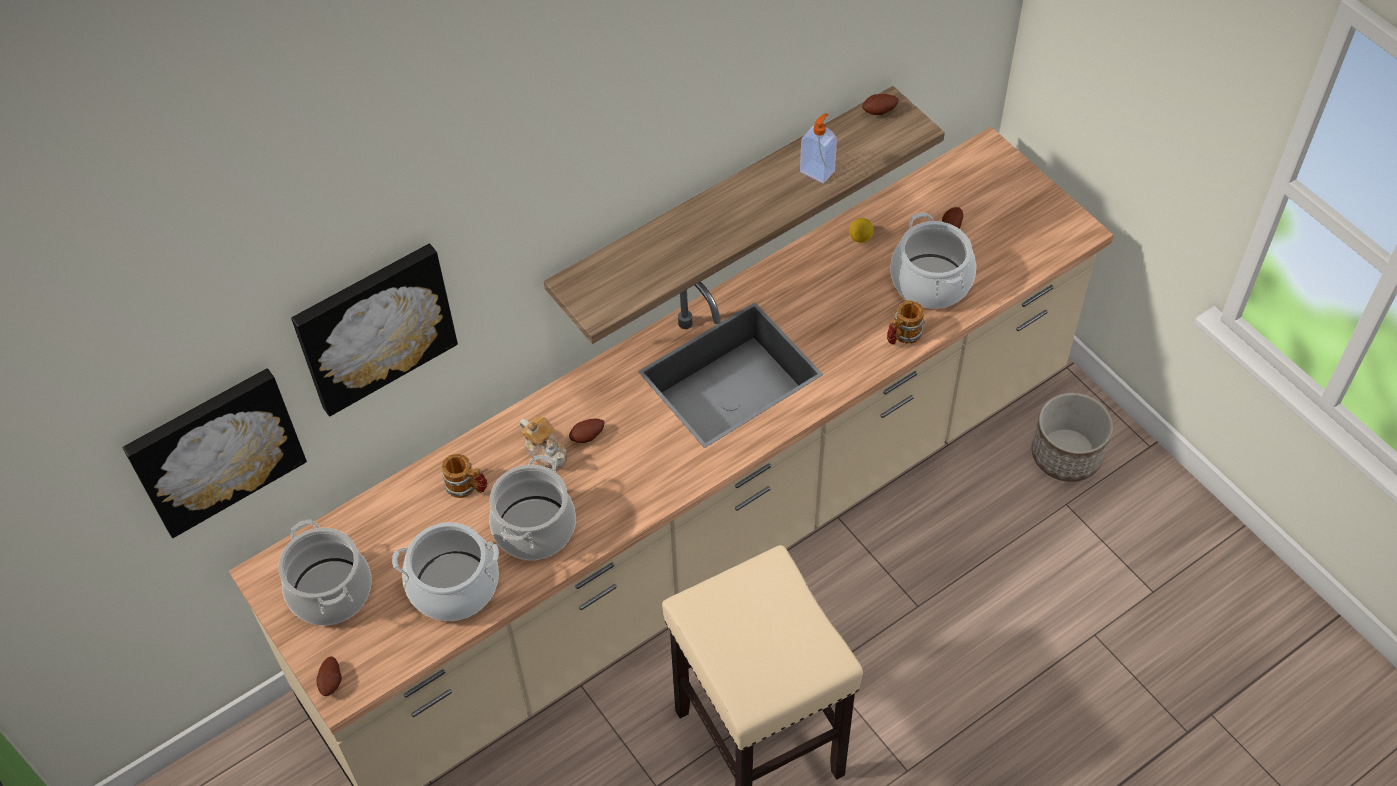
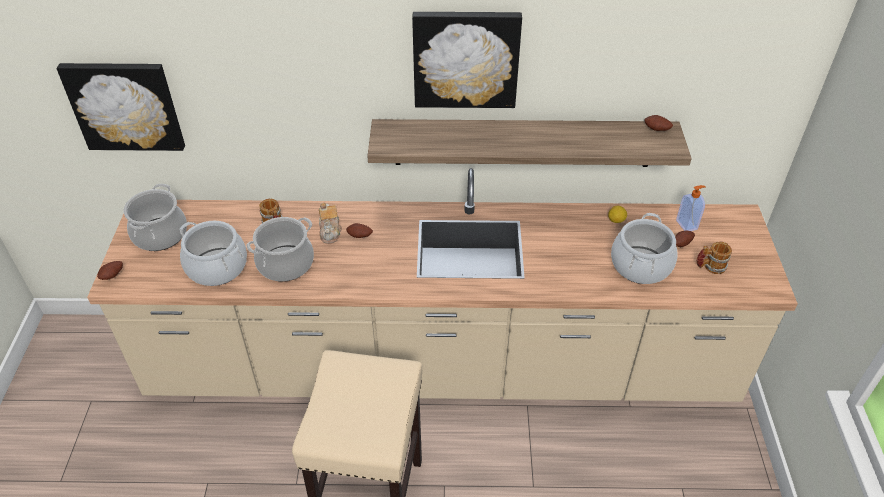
camera: 35 degrees right, 10 degrees down
picture [291,243,458,417] -> picture moved to [412,12,522,108]
soap dispenser [800,113,837,183] -> soap dispenser moved to [676,185,706,231]
mug [887,300,925,345] -> mug moved to [697,242,732,274]
planter [1032,393,1113,482] -> none

